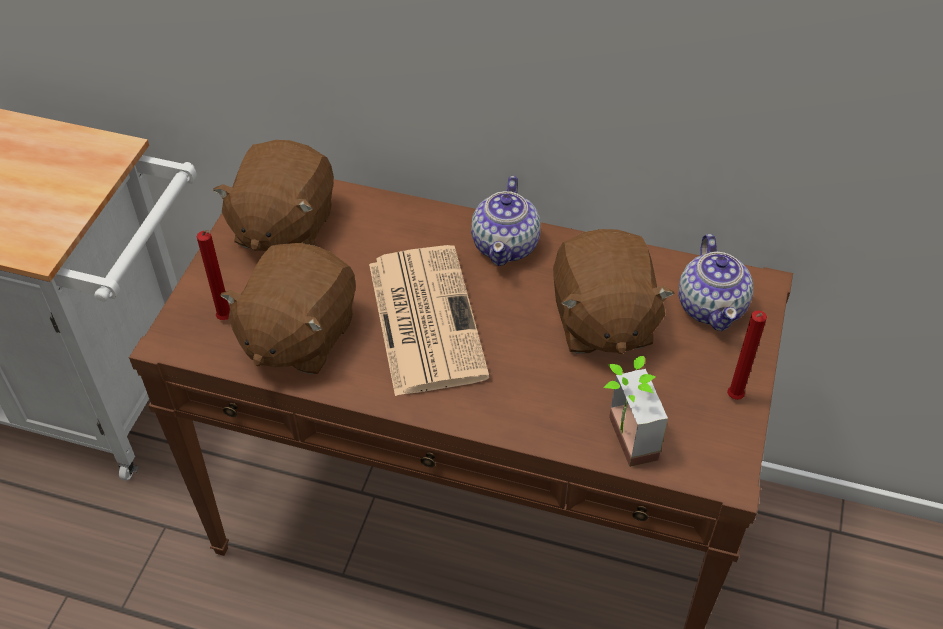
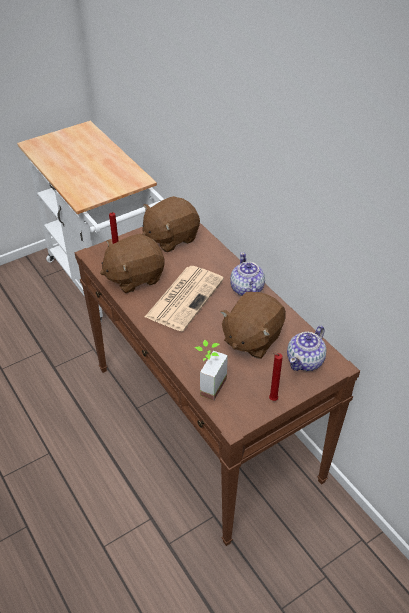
camera: 40 degrees right, 5 degrees down
teapot [471,176,541,266] -> teapot turned 120 degrees clockwise [230,252,265,296]

